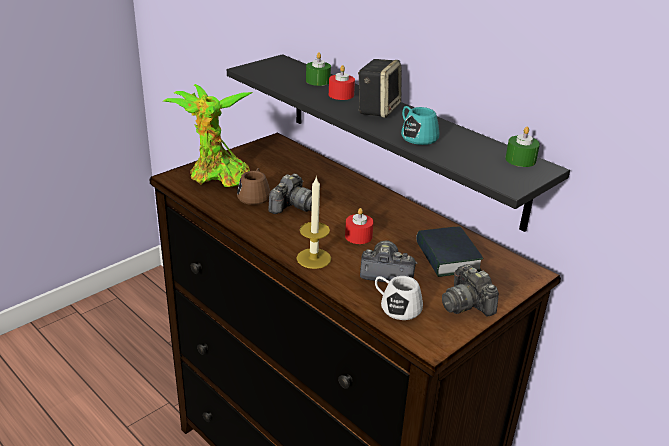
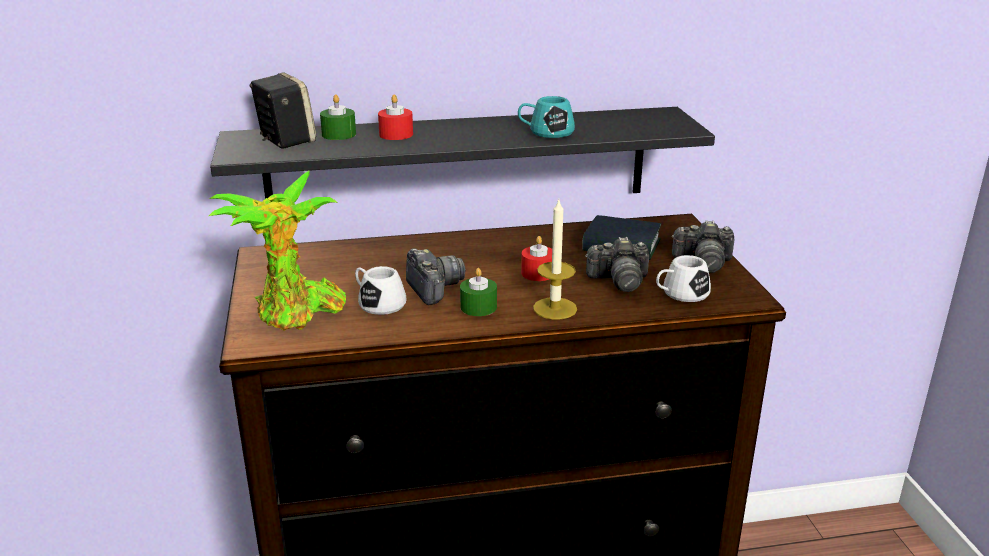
camera: 55 degrees left, 5 degrees down
brown mug [237,168,270,205] -> white mug [355,266,407,315]
speaker [358,59,401,118] -> speaker moved to [249,72,317,149]
camera [360,240,417,282] -> camera turned 135 degrees counterclockwise [585,237,649,292]
green candle [505,127,540,167] -> green candle moved to [460,268,497,316]

